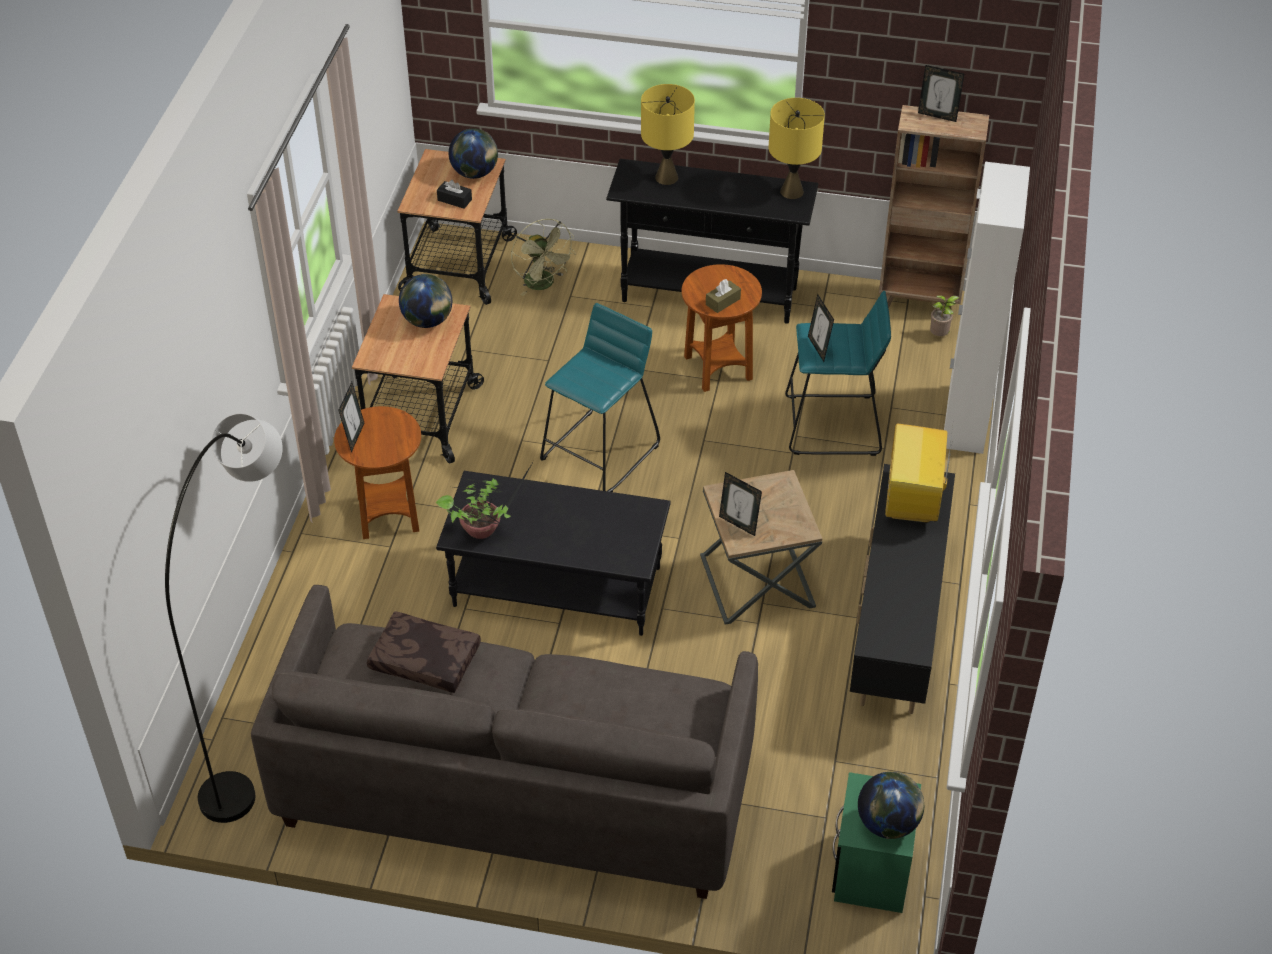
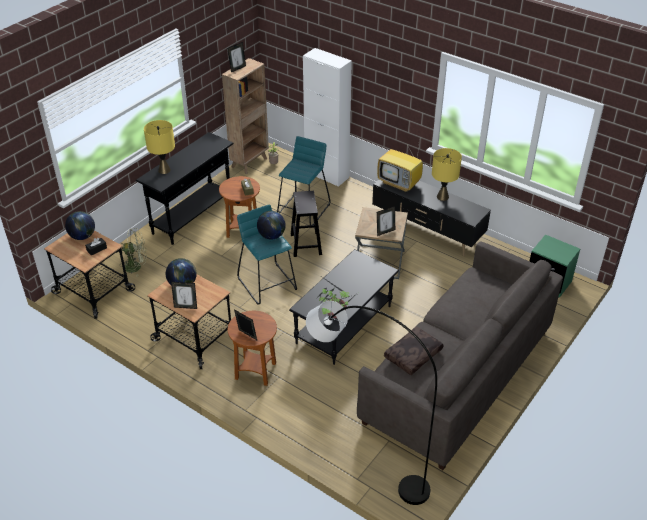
camera: 65 degrees left, 5 degrees down
yellow table lamp [769,98,825,199] -> yellow table lamp moved to [432,148,462,201]
picture frame [808,294,834,362] -> picture frame moved to [171,282,197,309]
globe [858,772,924,839] -> globe moved to [257,211,286,240]
none -> black stool [291,191,322,257]

